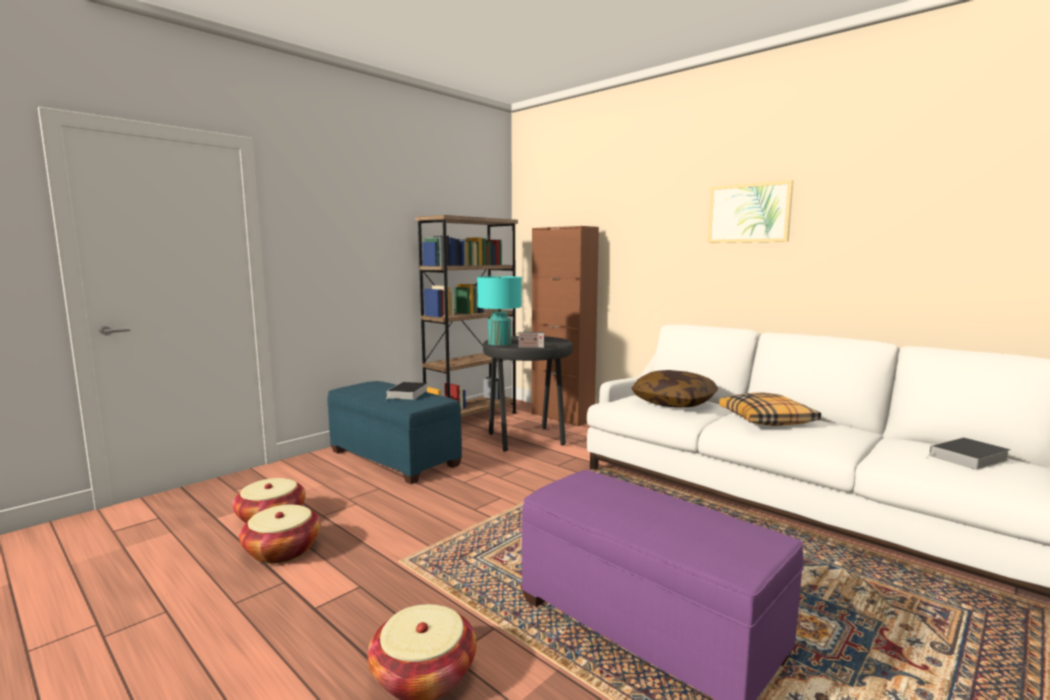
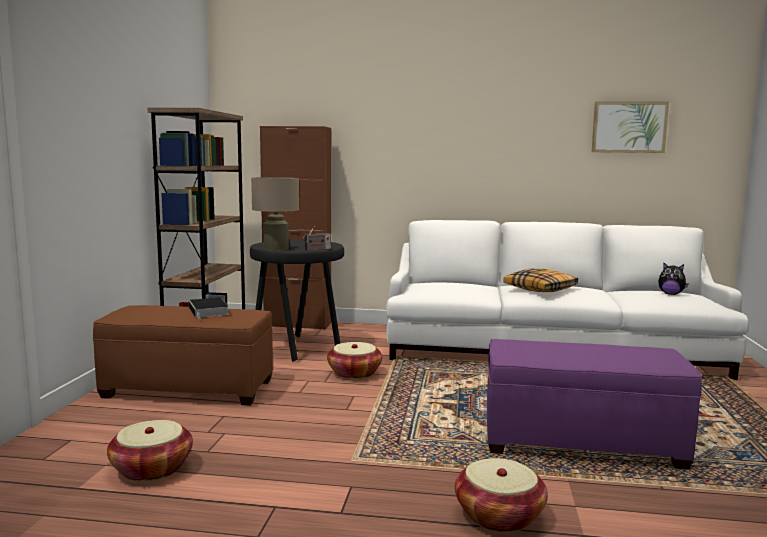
camera: 35 degrees left, 0 degrees up
basket [239,505,321,564] -> basket moved to [327,342,382,379]
blue ottoman [327,381,462,484] -> brown ottoman [92,305,273,406]
turquoise table lamp [477,276,522,346] -> beige table lamp [251,177,299,251]
pillow [631,370,718,407] -> none
picture [708,180,793,243] -> picture moved to [592,102,669,153]
book [926,437,1010,470] -> plush toy [658,263,689,295]

